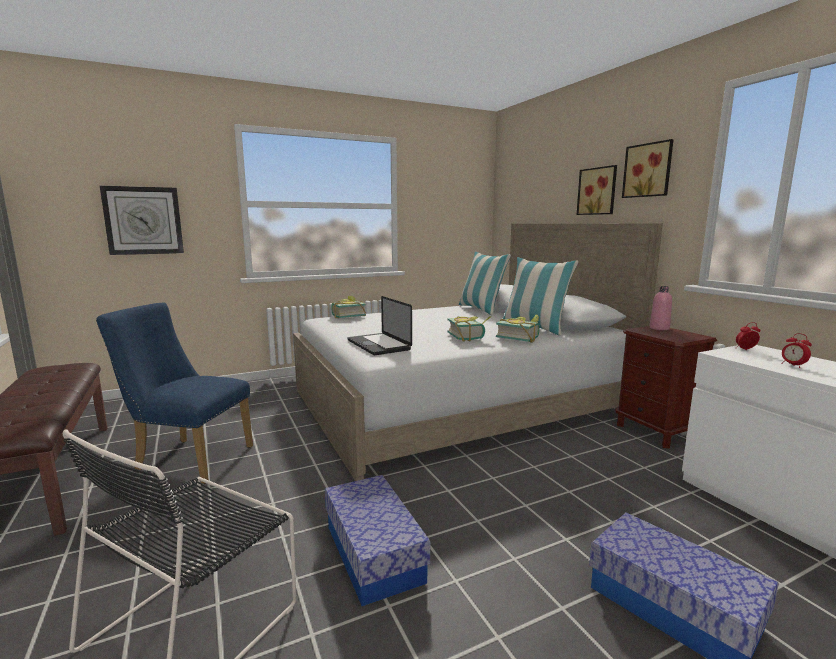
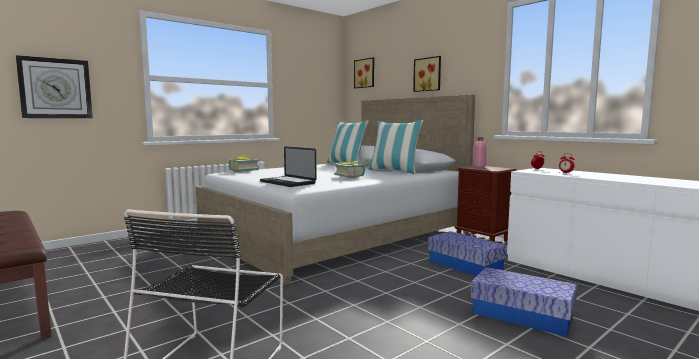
camera: 15 degrees left, 5 degrees down
blue chair [96,303,253,484] -> none
storage box [325,475,430,606] -> storage box moved to [428,231,507,276]
book [496,314,540,343] -> none
picture [622,139,674,198] -> picture moved to [354,57,374,88]

